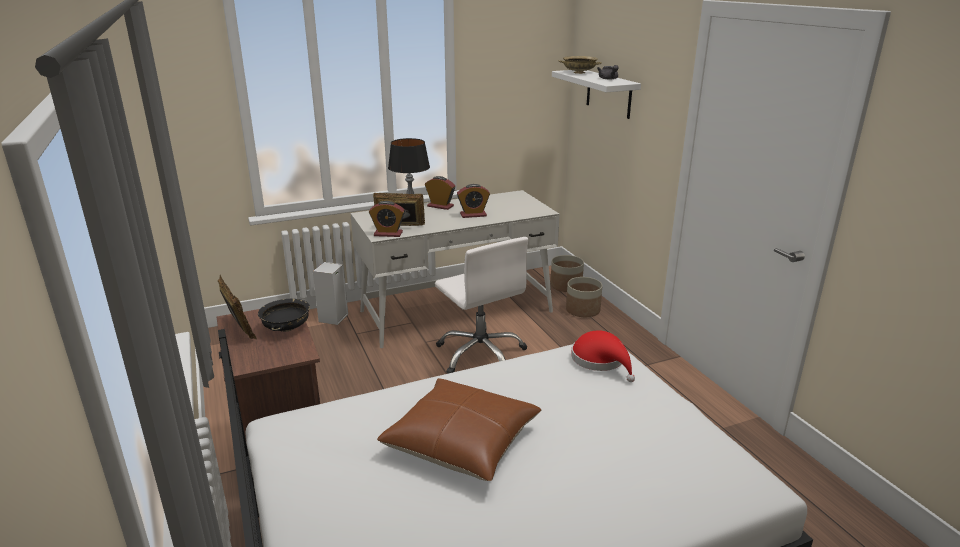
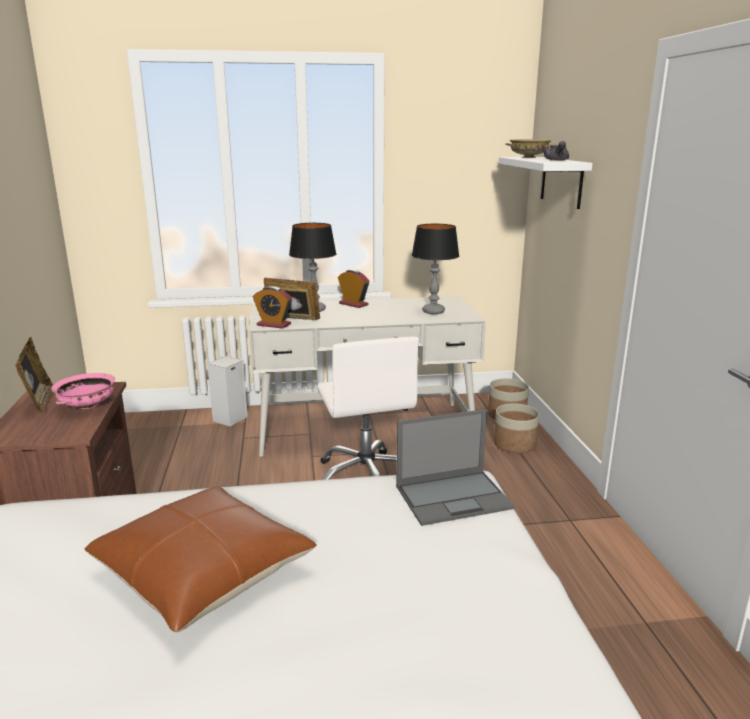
camera: 15 degrees right, 5 degrees down
black bowl [258,299,310,332] -> pink bowl [51,373,115,409]
alarm clock [457,184,490,218] -> none
red hat [571,330,635,382] -> laptop [396,409,515,526]
none -> table lamp [411,224,459,314]

